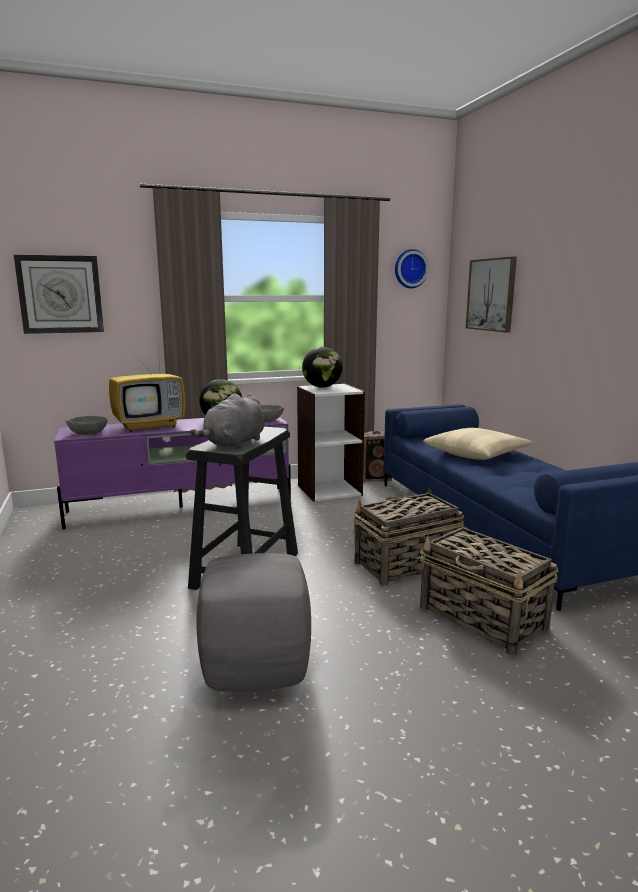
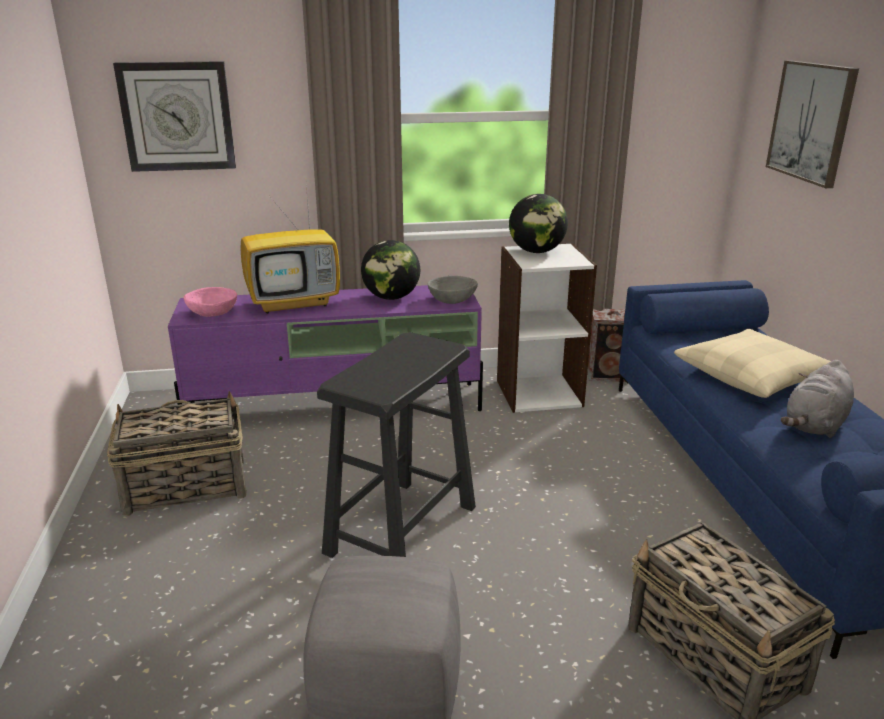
camera: 10 degrees right, 10 degrees up
grey bowl [66,416,107,435] -> pink bowl [183,287,237,317]
grey plush toy [190,393,265,448] -> grey plush toy moved to [781,360,854,438]
basket [353,487,464,586] -> basket moved to [107,391,246,516]
wall clock [395,249,429,288] -> none

